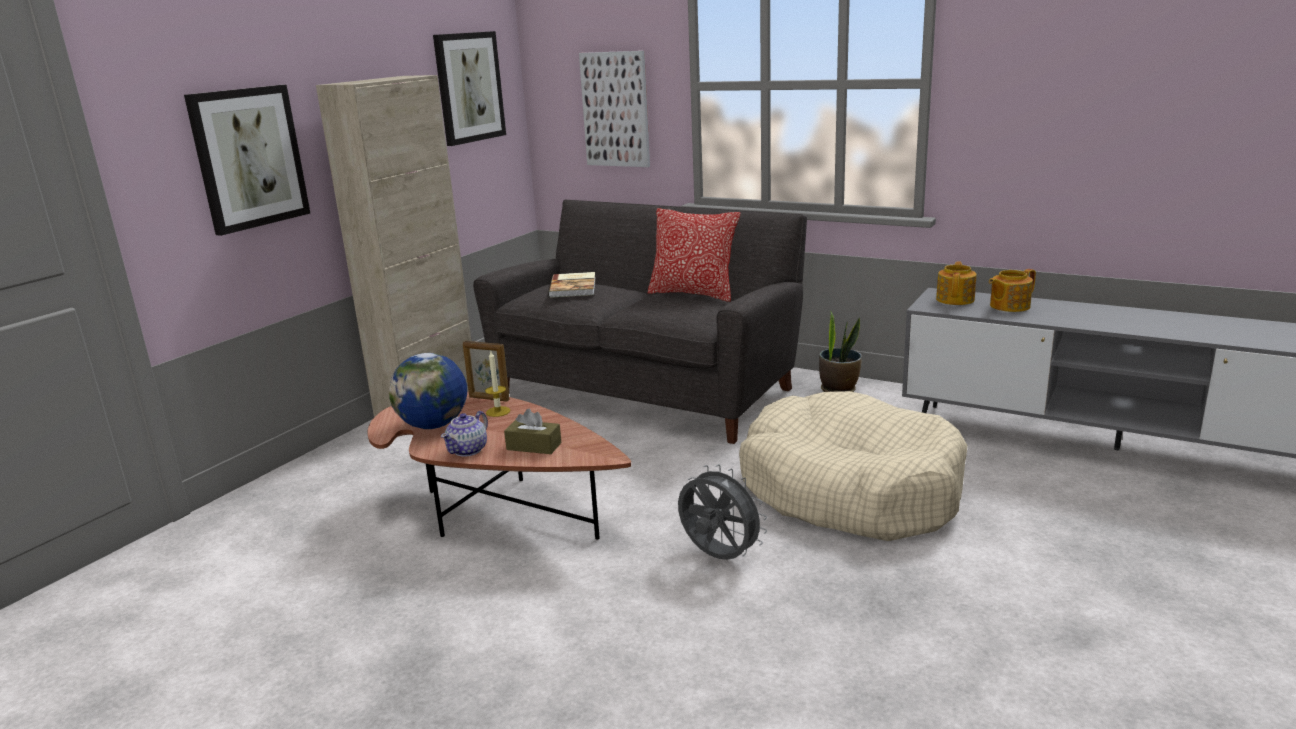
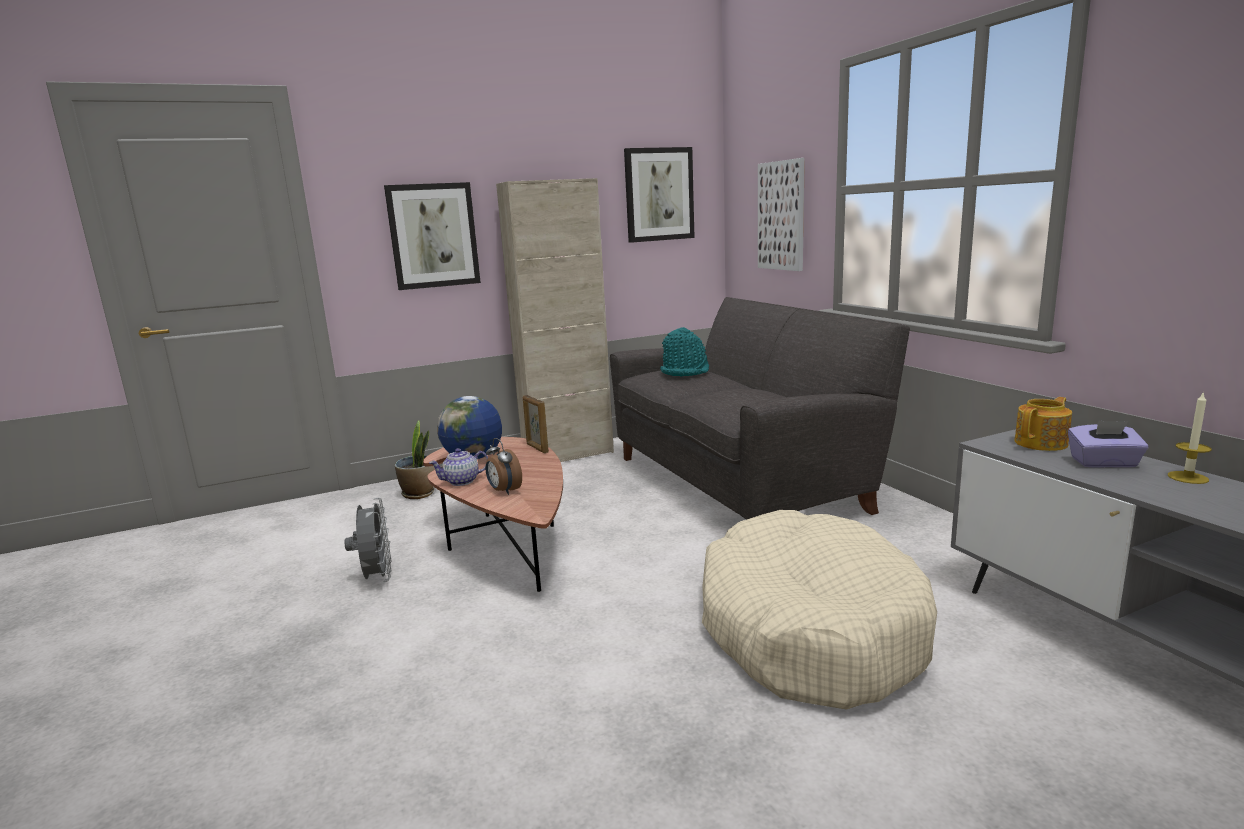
camera: 35 degrees right, 5 degrees down
candle [485,351,511,417] -> candle moved to [1168,391,1212,484]
brown tissue box [504,409,561,454] -> alarm clock [486,438,522,495]
book [548,272,596,298] -> turquoise hat [660,327,709,377]
pillow [648,208,740,302] -> none
grey fan [678,464,767,560] -> grey fan moved to [345,498,391,582]
potted plant [819,311,862,392] -> potted plant moved to [395,420,435,499]
teapot [989,269,1036,312] -> purple tissue box [1068,420,1149,468]

